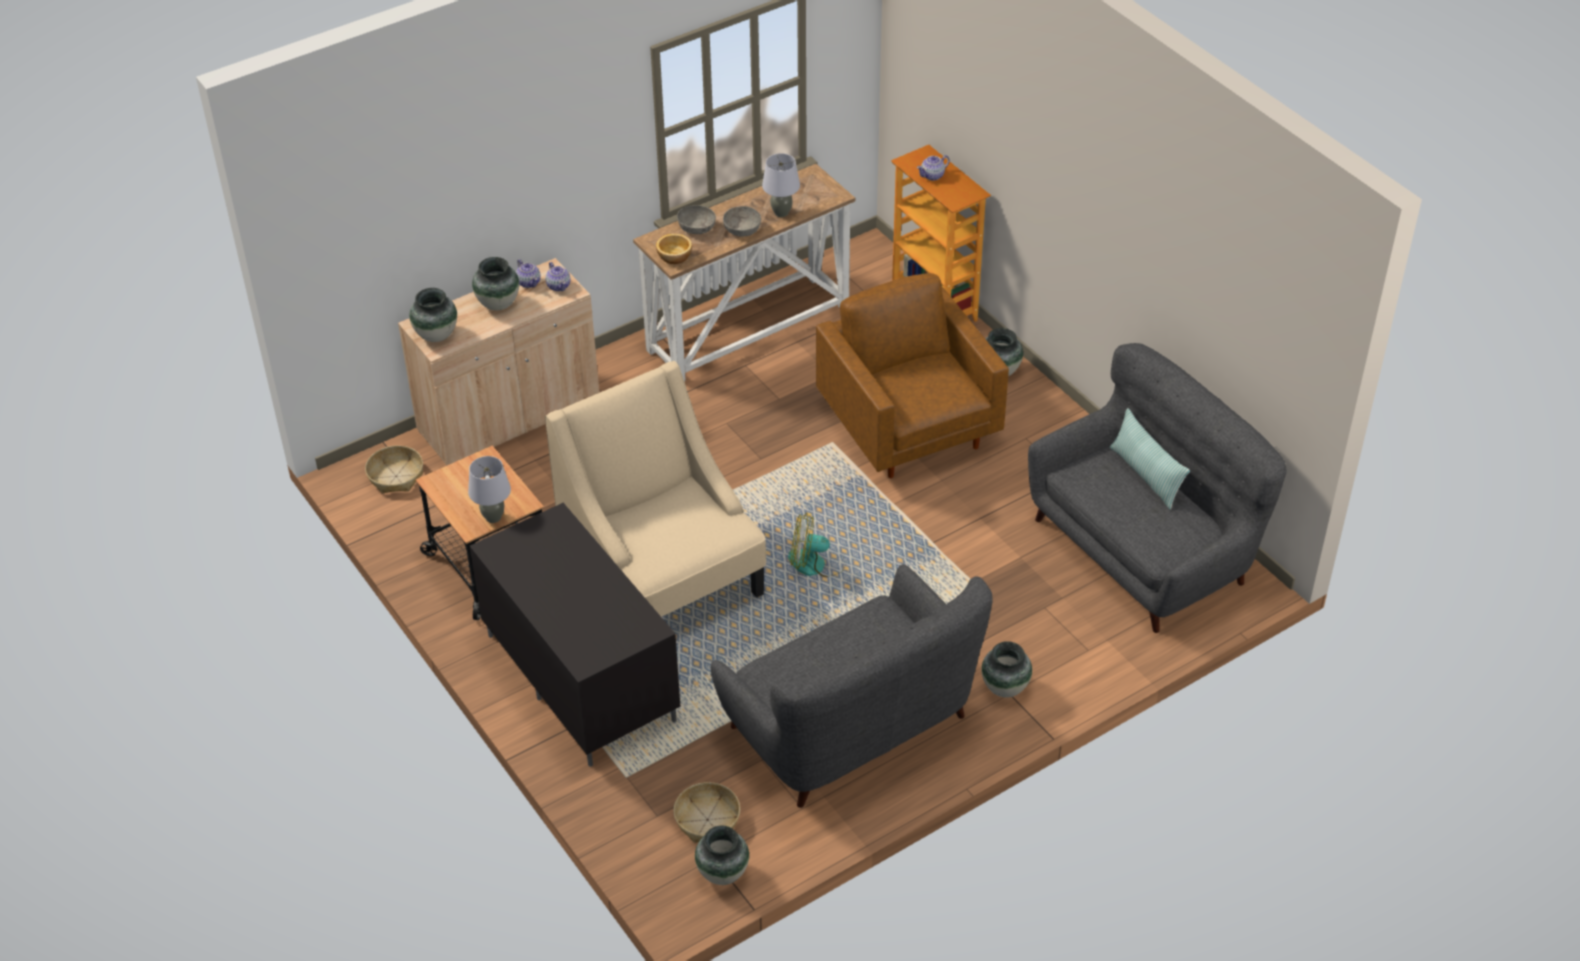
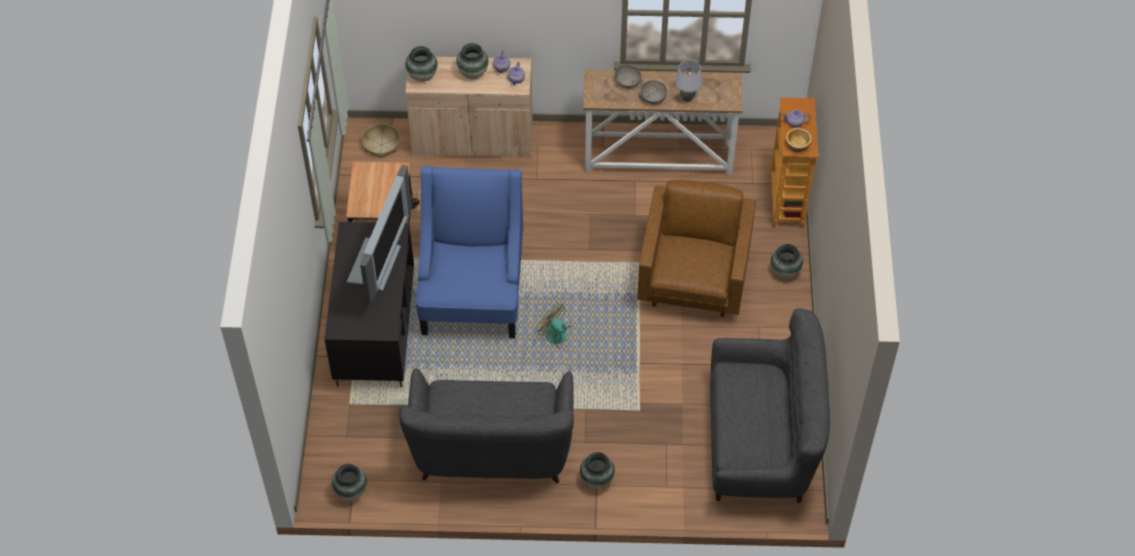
camera: 35 degrees right, 10 degrees up
grey table lamp [468,456,511,523] -> none
beige armchair [545,361,766,617] -> blue armchair [416,166,523,338]
bowl [656,234,692,264] -> bowl moved to [786,128,812,152]
basket [673,782,740,843] -> none
pillow [1110,408,1190,510] -> none
none -> television [347,165,412,304]

